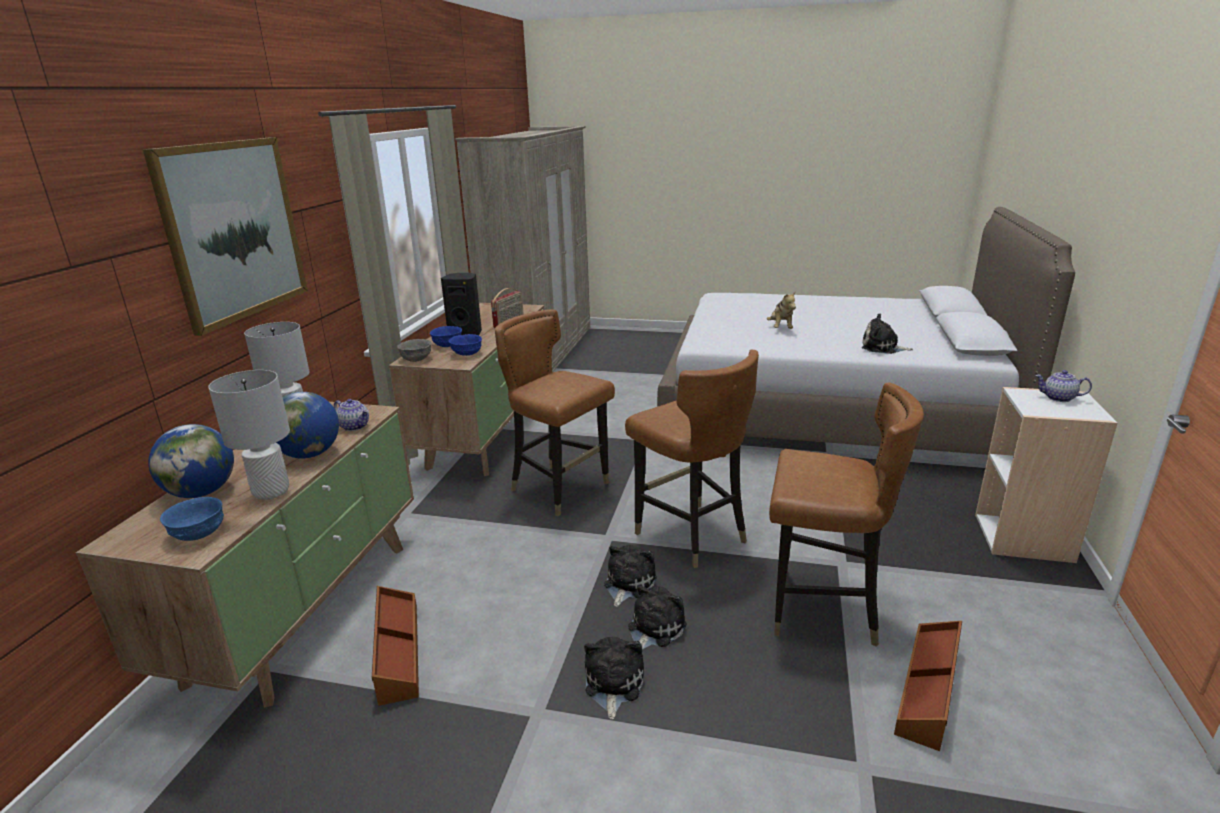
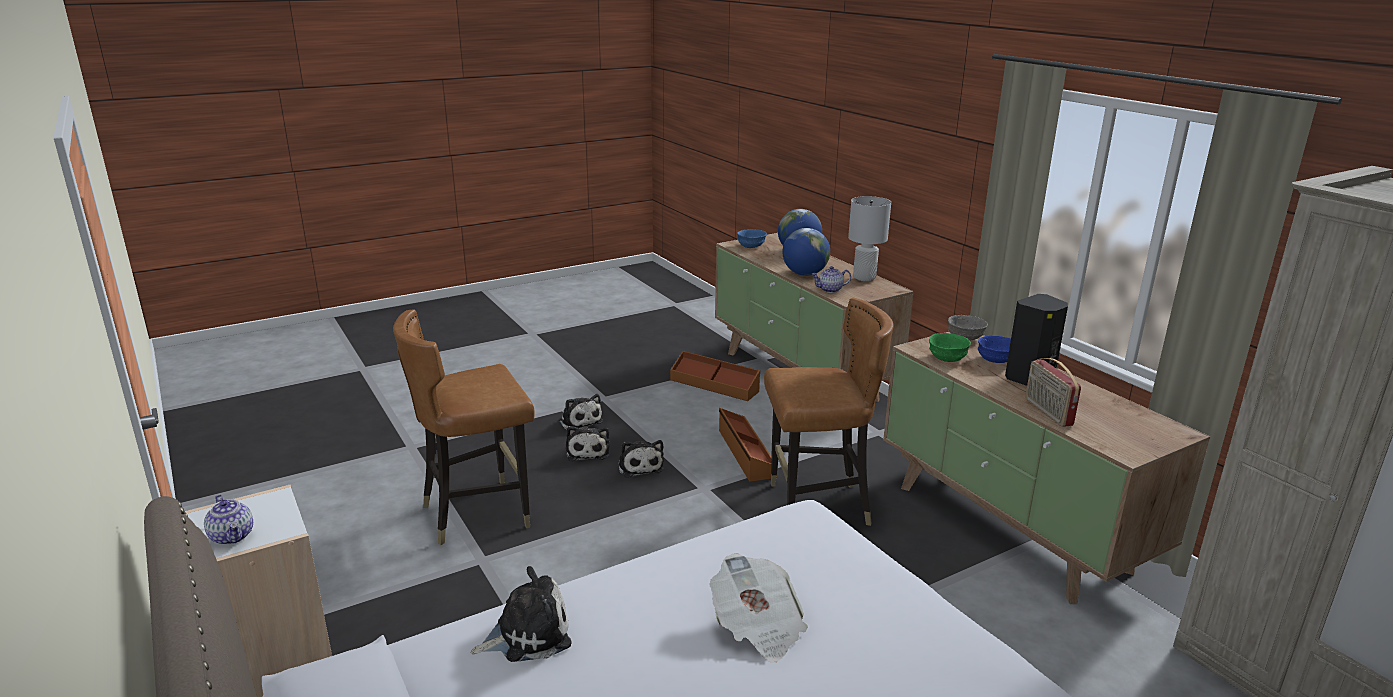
camera: 135 degrees right, 0 degrees up
picture [143,137,308,336] -> none
grey table lamp [208,370,290,500] -> none
blue bowl [448,334,482,356] -> green bowl [929,333,971,362]
brown chair [625,350,759,568] -> none
plush toy [767,291,796,329] -> newspaper [709,553,808,663]
brown storage box [894,621,962,751] -> brown storage box moved to [719,408,778,482]
teapot [1035,370,1092,402] -> teapot turned 75 degrees clockwise [204,495,253,545]

